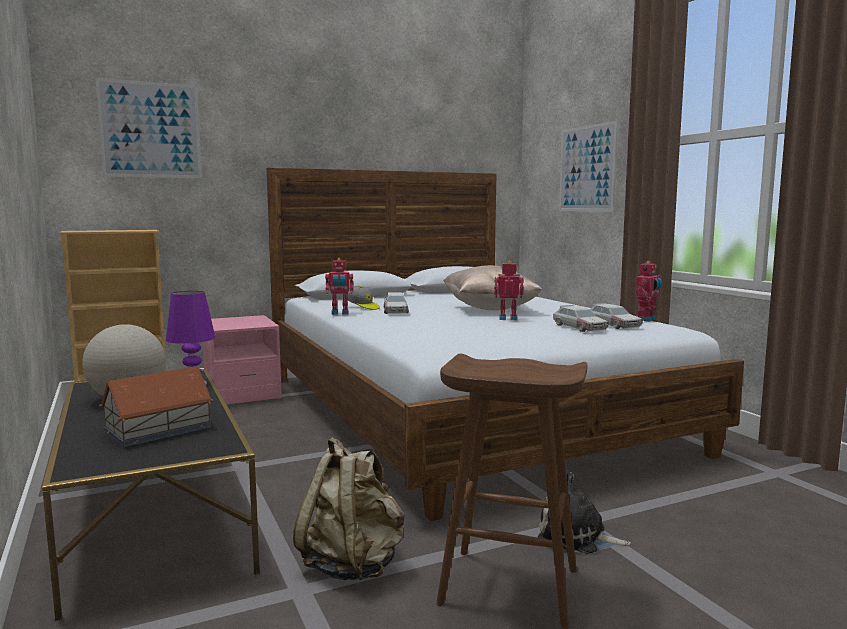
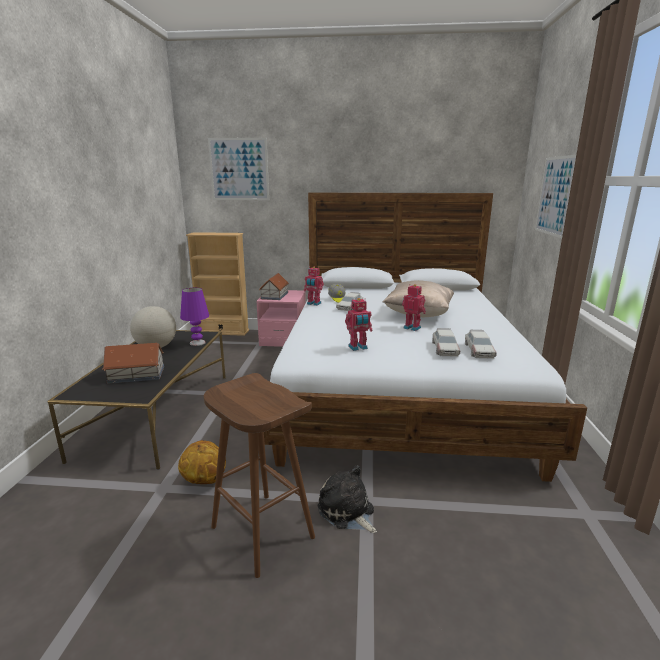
camera: 30 degrees right, 10 degrees up
beige backpack [293,437,404,580] -> basketball [178,440,226,484]
toy robot [636,261,662,322] -> toy robot moved to [345,298,372,351]
none -> toy house [259,273,289,300]

